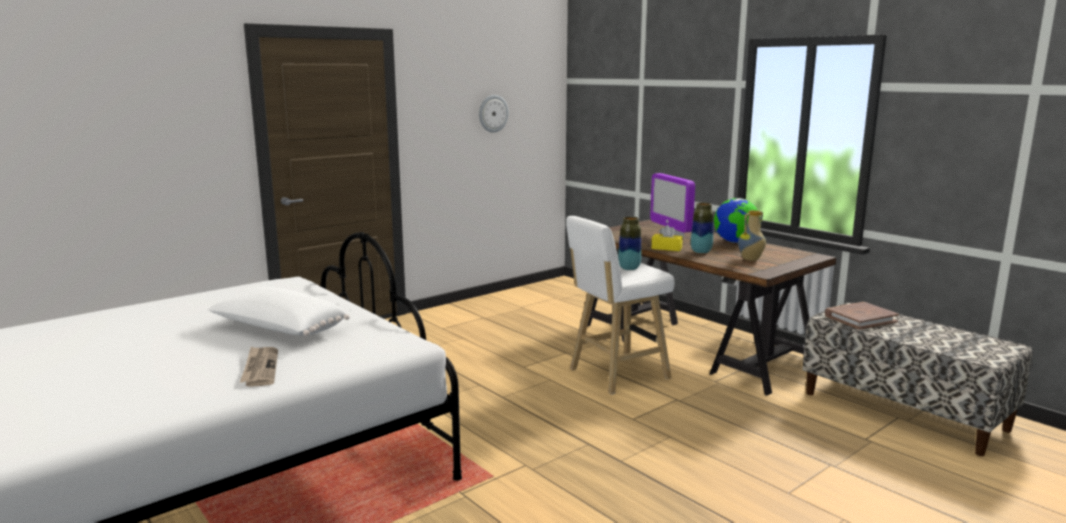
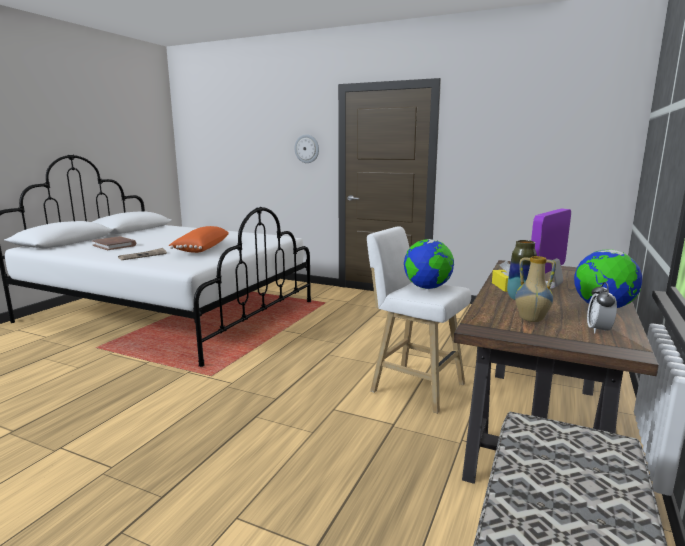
camera: 65 degrees right, 0 degrees up
white pillow [208,287,350,336] -> orange pillow [169,226,229,253]
wall clock [479,95,509,133] -> wall clock moved to [294,134,319,163]
vase [618,217,641,270] -> globe [404,239,454,289]
brown book [825,302,899,330] -> brown book moved to [92,236,136,250]
none -> alarm clock [587,282,617,334]

